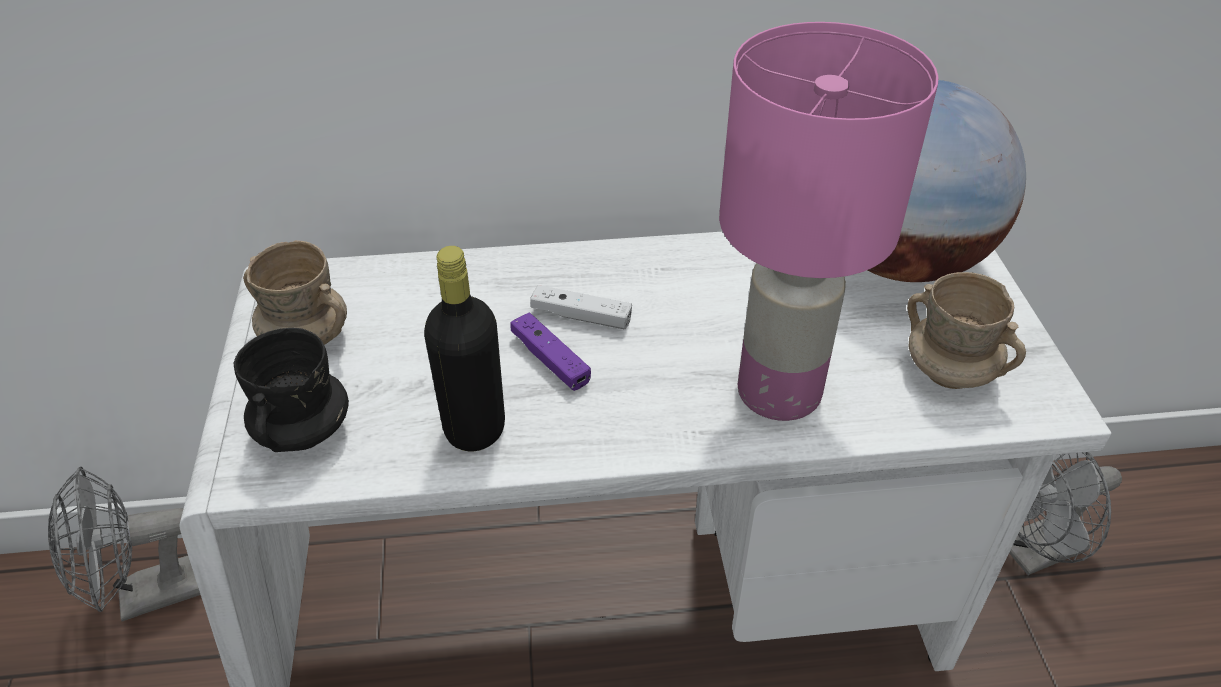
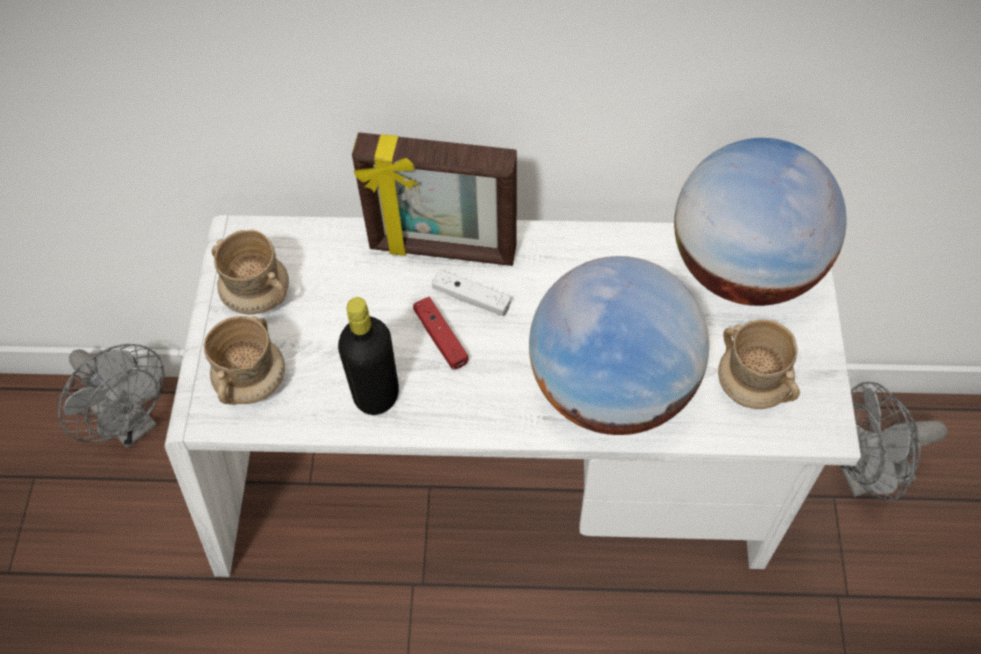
camera: 10 degrees right, 15 degrees up
grey fan [48,466,200,622] -> grey fan turned 120 degrees counterclockwise [58,344,165,448]
black mug [233,328,349,452] -> beige mug [203,316,285,405]
purple game controller [510,313,591,391] -> red game controller [413,297,469,370]
pink table lamp [719,22,938,421] -> globe [529,256,709,435]
none -> picture frame [352,132,517,266]

